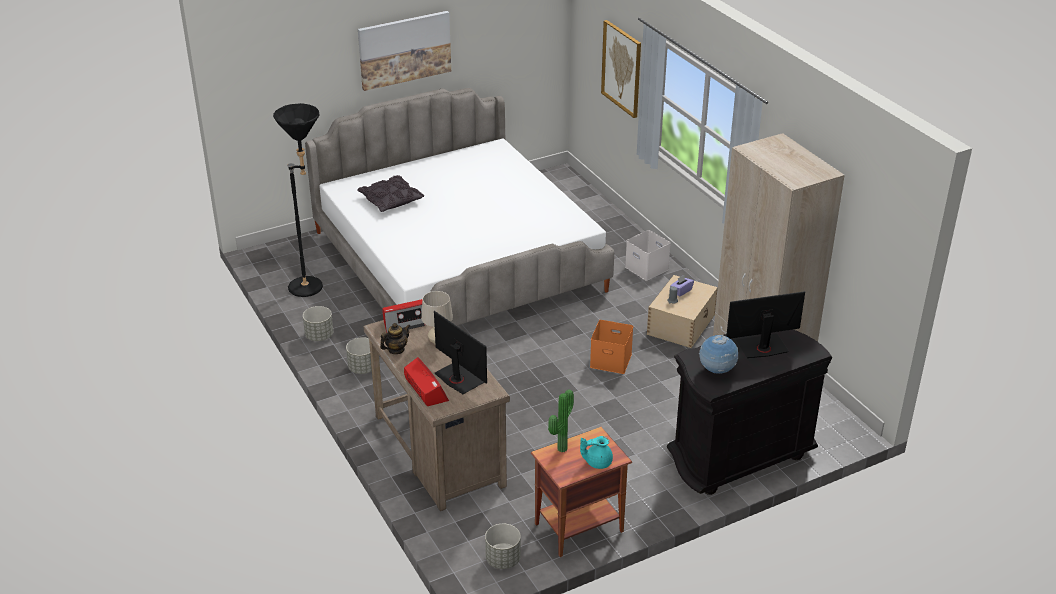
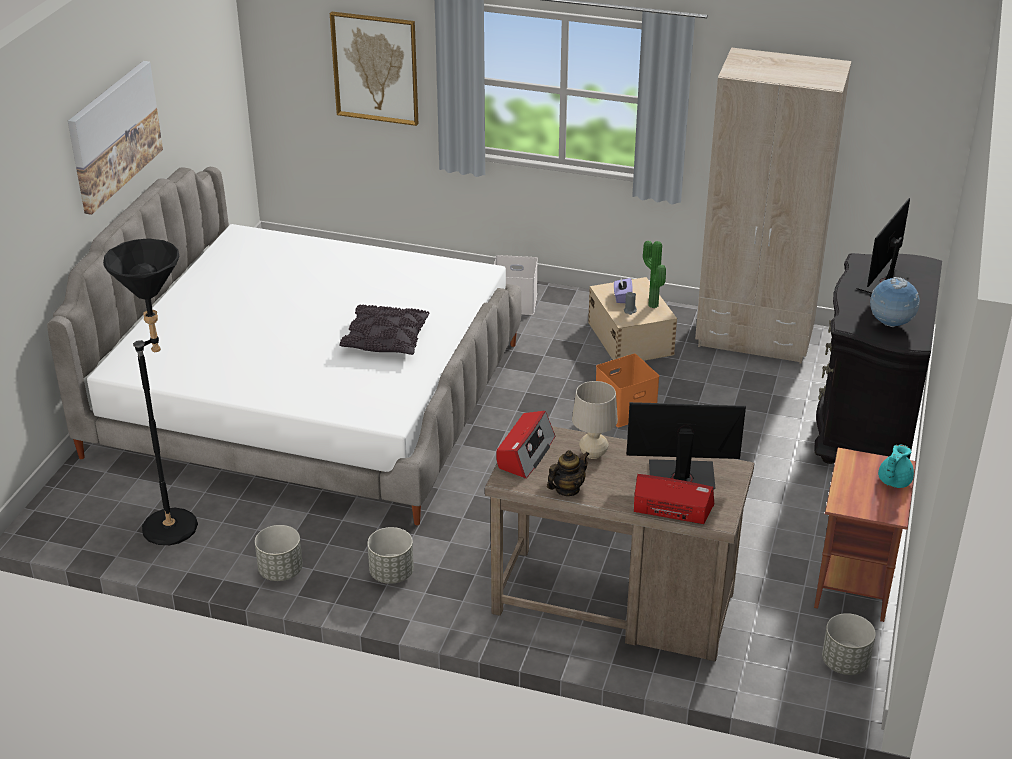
camera: 45 degrees left, 0 degrees up
black pillow [357,175,424,212] -> black pillow moved to [339,305,429,355]
teapot [380,323,410,354] -> teapot turned 45 degrees clockwise [547,450,589,496]
potted plant [548,389,574,452] -> potted plant moved to [643,241,666,308]

